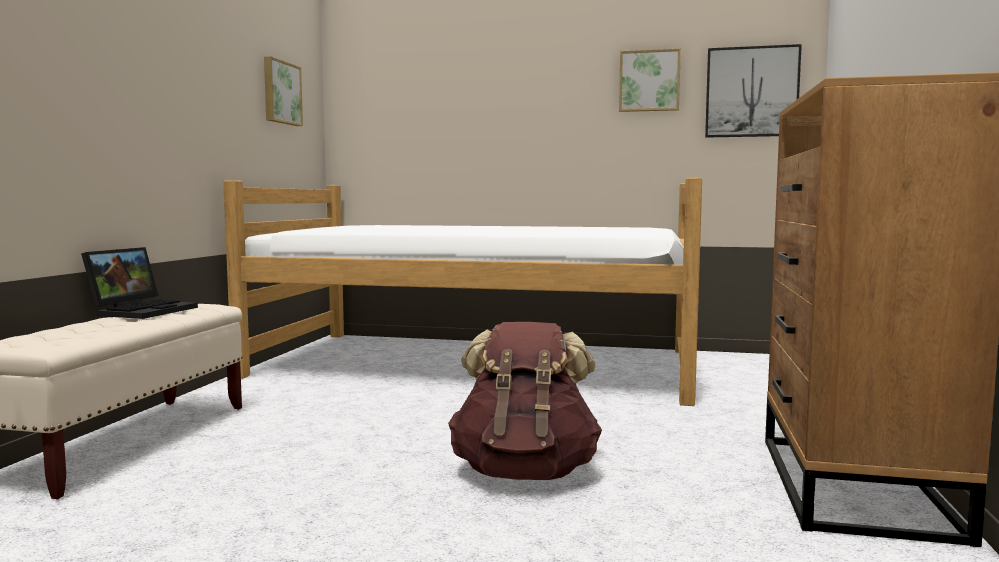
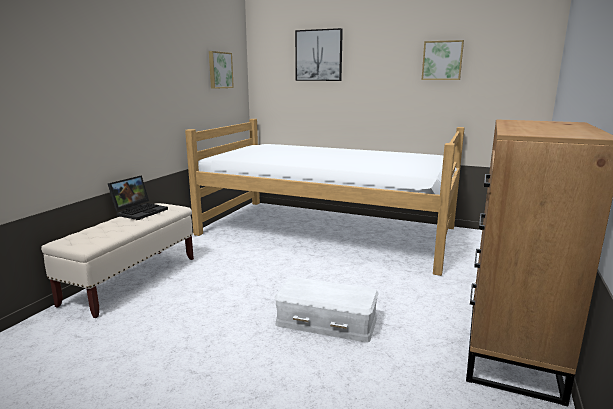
camera: 10 degrees right, 10 degrees up
brown backpack [448,322,602,480] -> white storage box [275,277,379,343]
picture [705,44,802,138] -> picture moved to [295,28,343,81]

